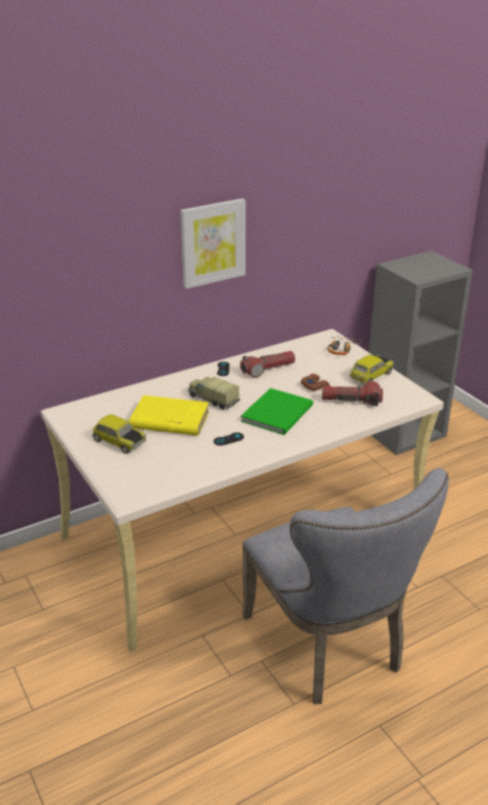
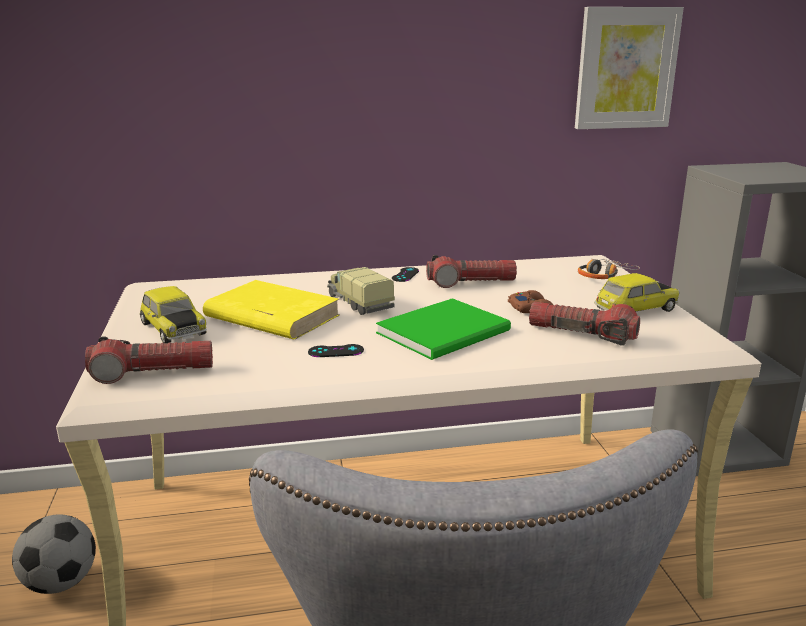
camera: 20 degrees right, 10 degrees down
picture [180,198,246,289] -> picture moved to [575,7,684,129]
none -> football [12,514,96,594]
none -> flashlight [85,336,213,384]

